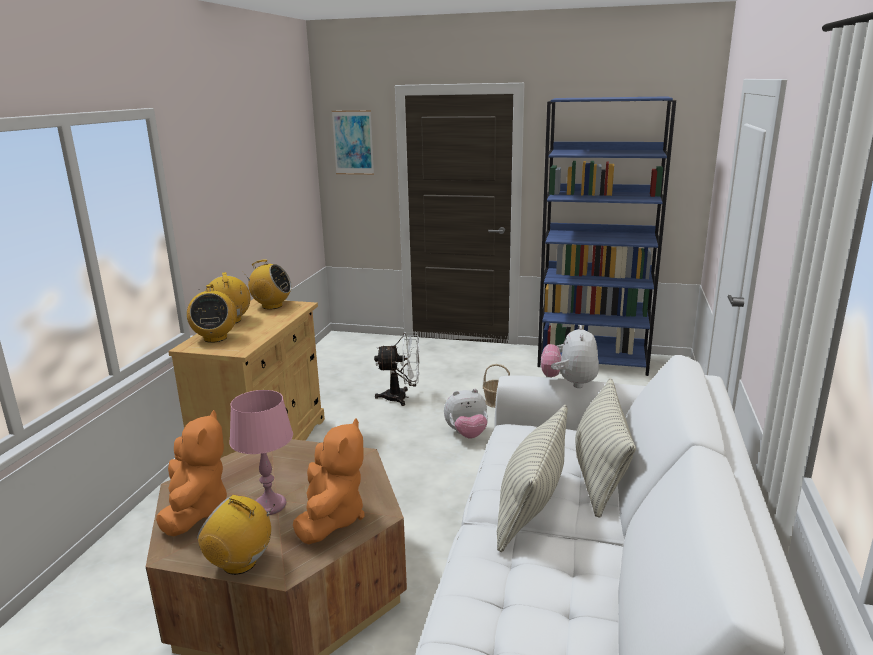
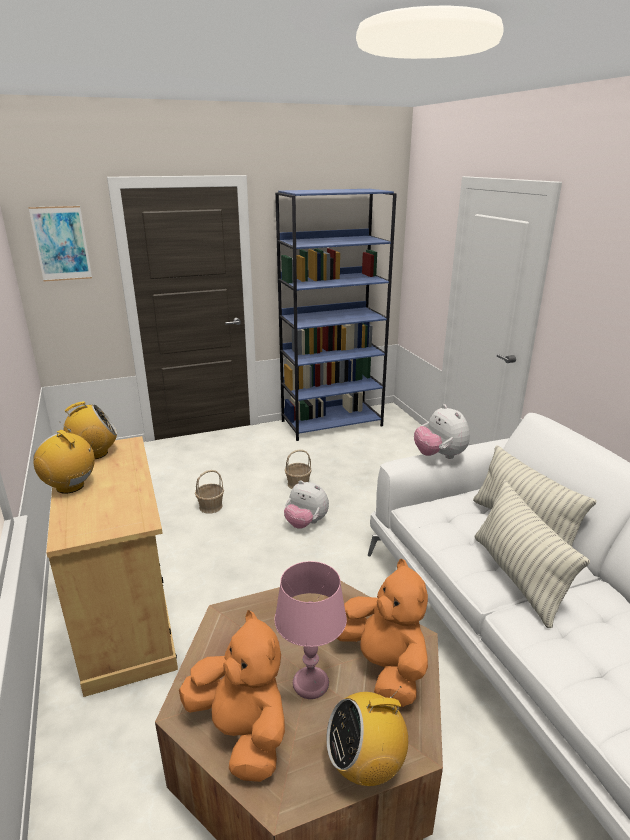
camera: 35 degrees left, 5 degrees up
radio [187,284,237,343] -> none
white fan [374,332,420,406] -> basket [195,470,224,514]
plush toy [444,389,488,438] -> plush toy turned 75 degrees clockwise [284,480,329,529]

